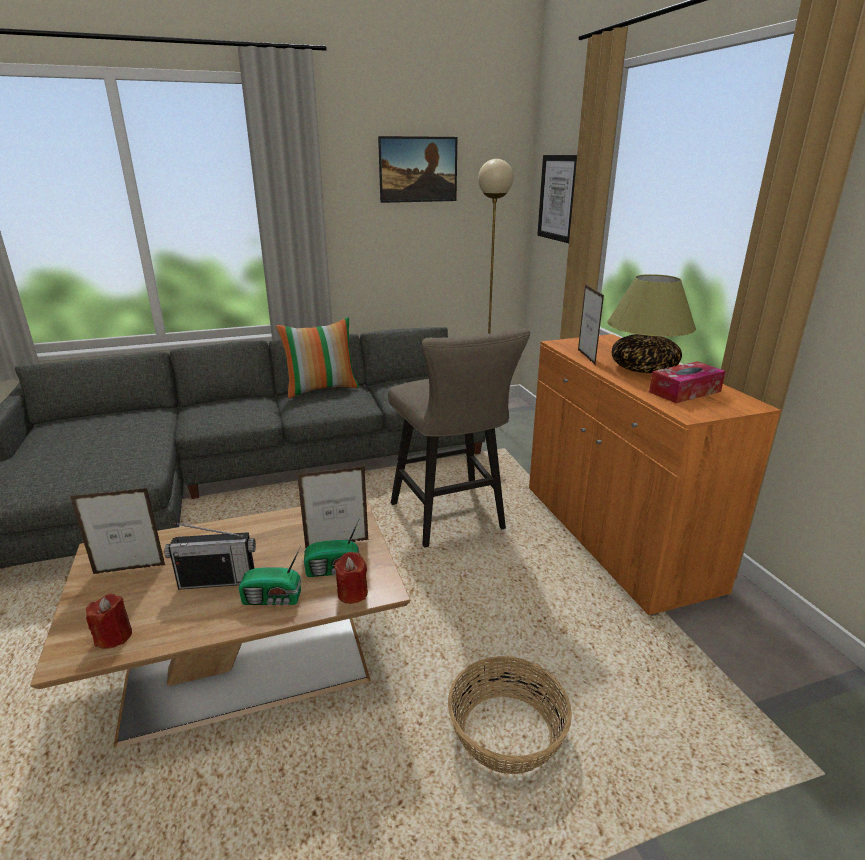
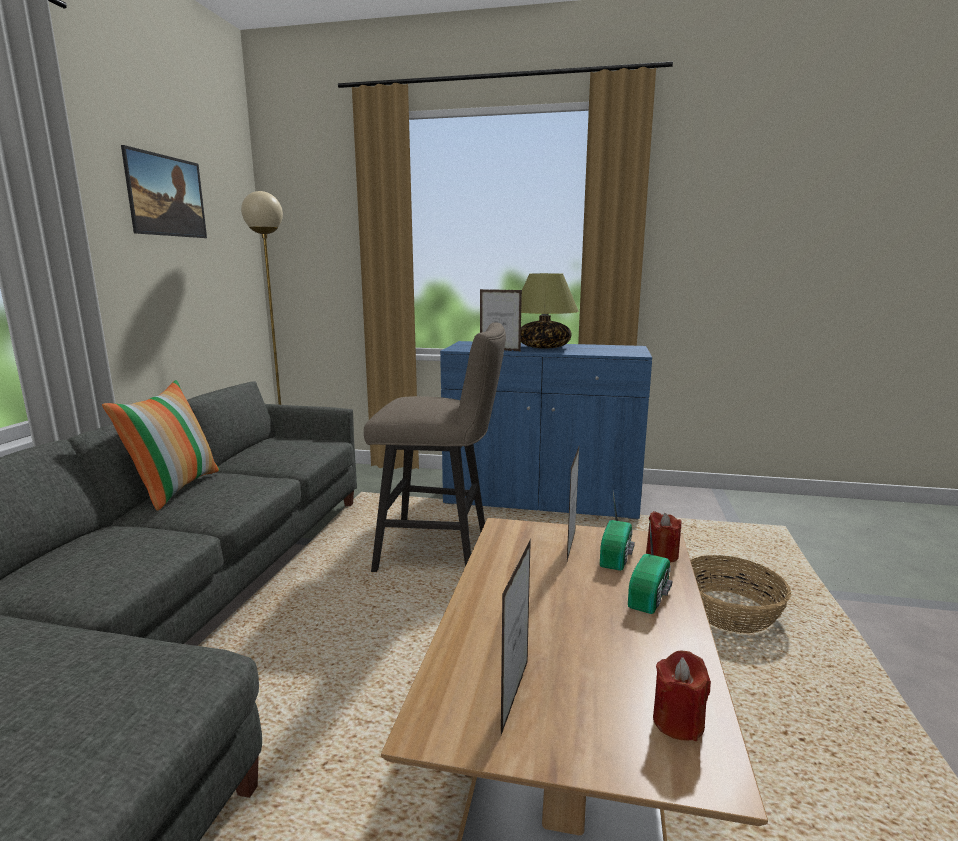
camera: 60 degrees left, 10 degrees down
radio [164,523,256,590] -> none
orange cabinet [529,334,781,616] -> blue cabinet [440,341,652,519]
picture [537,155,577,243] -> none
tissue box [649,361,726,403] -> none

